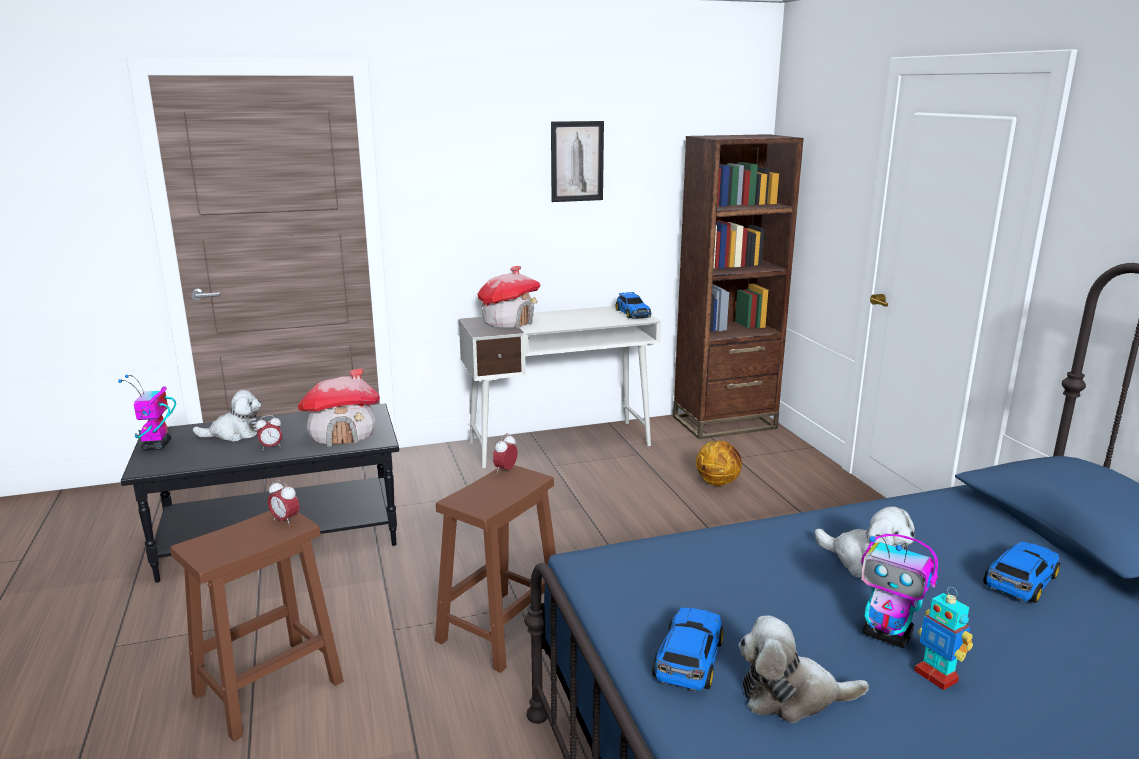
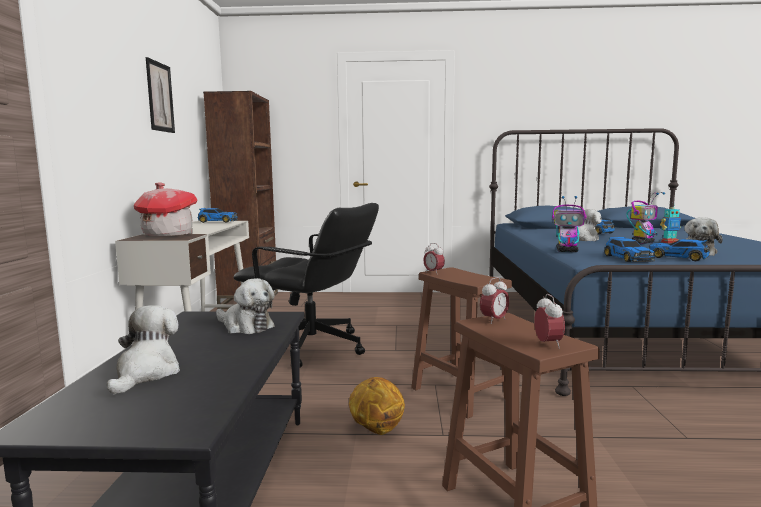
camera: 70 degrees left, 10 degrees down
toy robot [118,374,176,450] -> toy robot moved to [552,196,587,252]
alarm clock [256,415,282,449] -> alarm clock moved to [534,294,565,349]
toy house [298,369,380,447] -> plush toy [216,278,275,334]
basketball [696,440,742,486] -> basketball moved to [349,377,405,435]
none -> black office chair [233,203,379,368]
none -> toy car [604,237,656,262]

